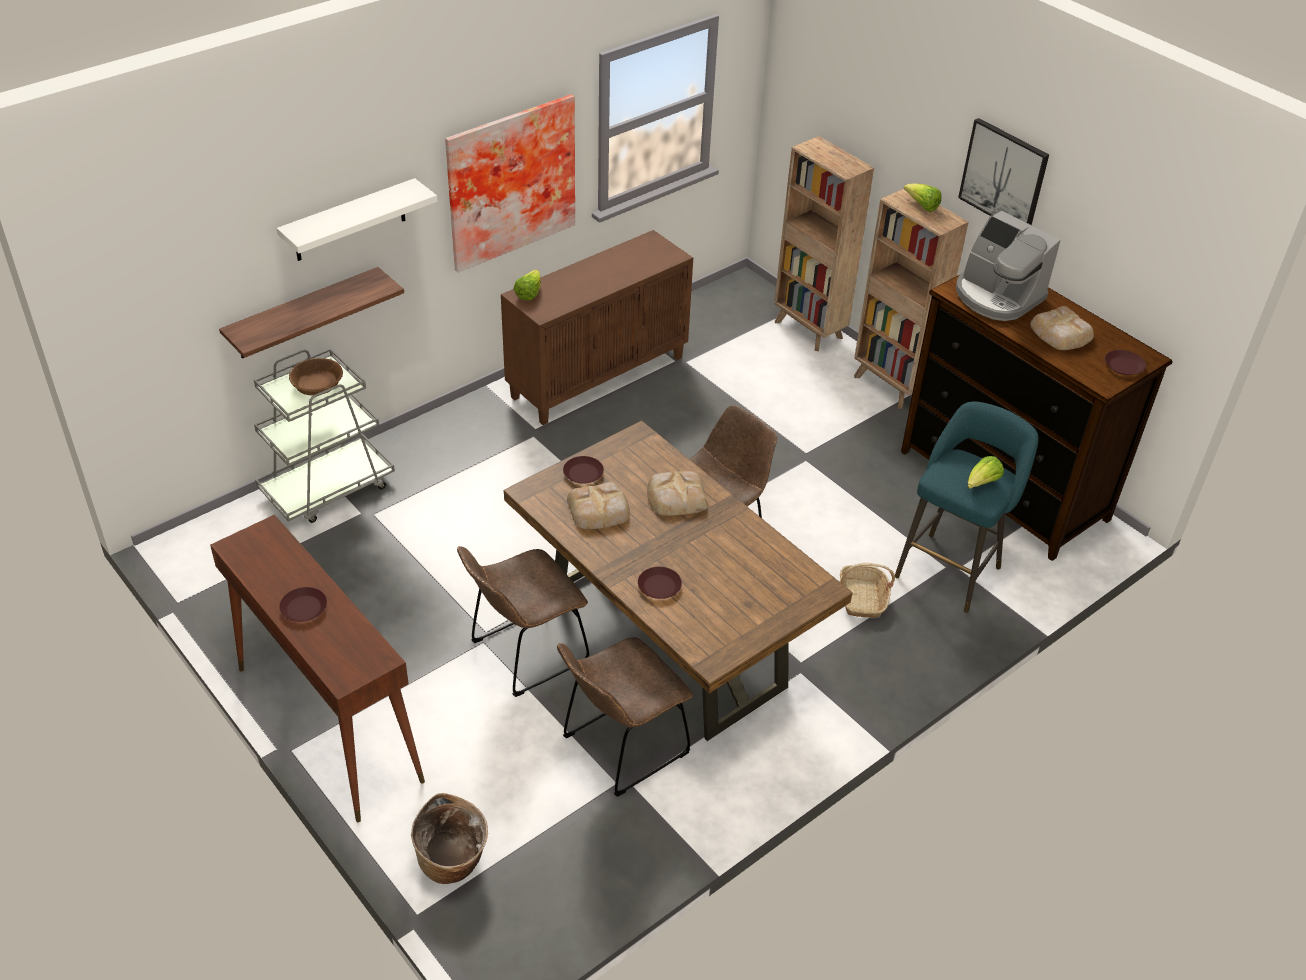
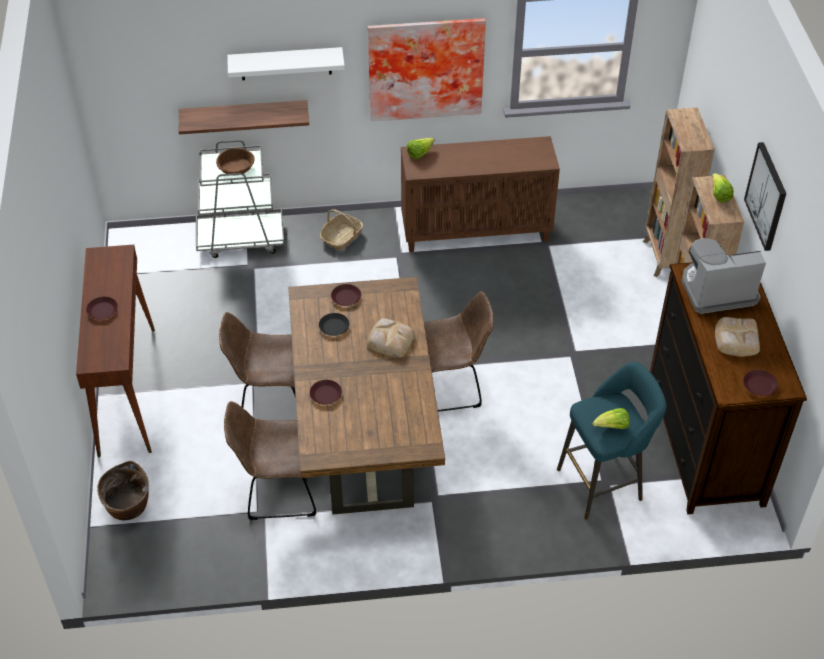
camera: 35 degrees right, 5 degrees up
bread [567,482,630,529] -> black plate [319,313,350,336]
basket [840,563,895,618] -> basket moved to [320,209,363,250]
coffee machine [956,211,1061,321] -> coffee machine turned 90 degrees clockwise [682,238,766,314]

